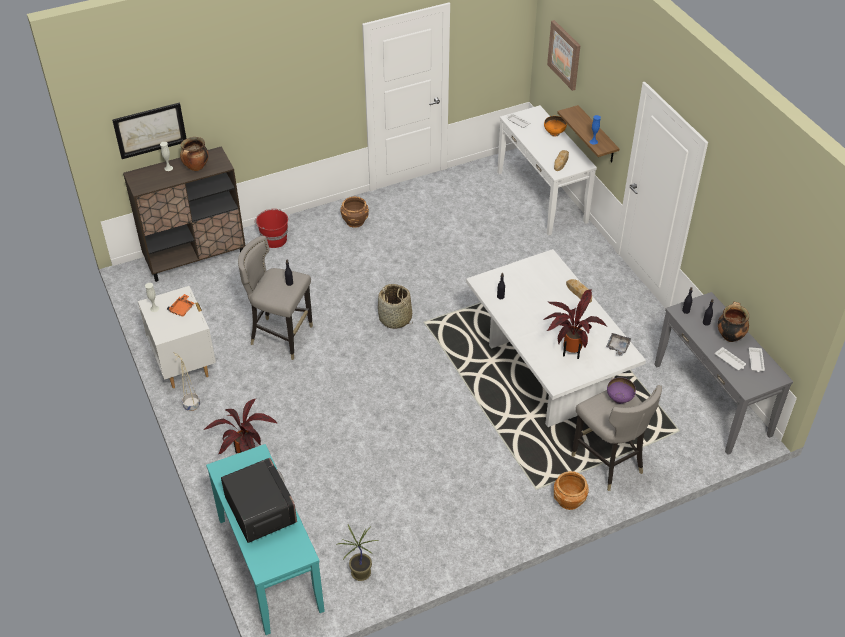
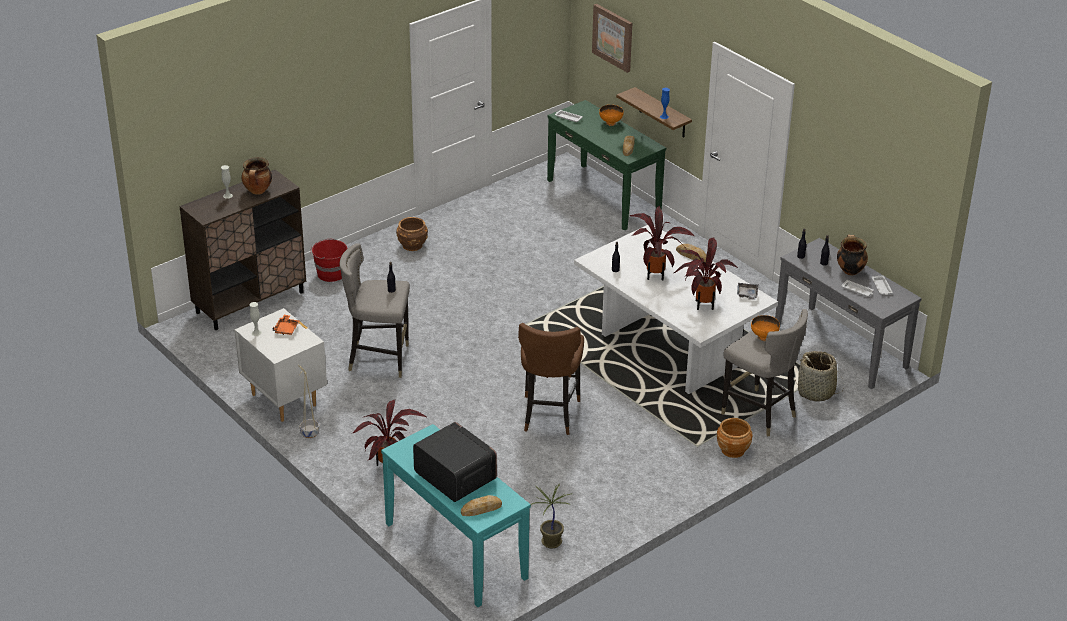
camera: 15 degrees left, 10 degrees down
picture [112,103,186,159] -> none
basket [378,284,413,329] -> basket moved to [794,351,841,401]
white console table [497,105,597,236] -> green console table [547,100,666,230]
purple bowl [607,377,636,404] -> orange bowl [751,315,780,341]
none -> bread [461,495,502,516]
none -> brown stool [518,323,584,435]
none -> potted plant [630,206,694,281]

